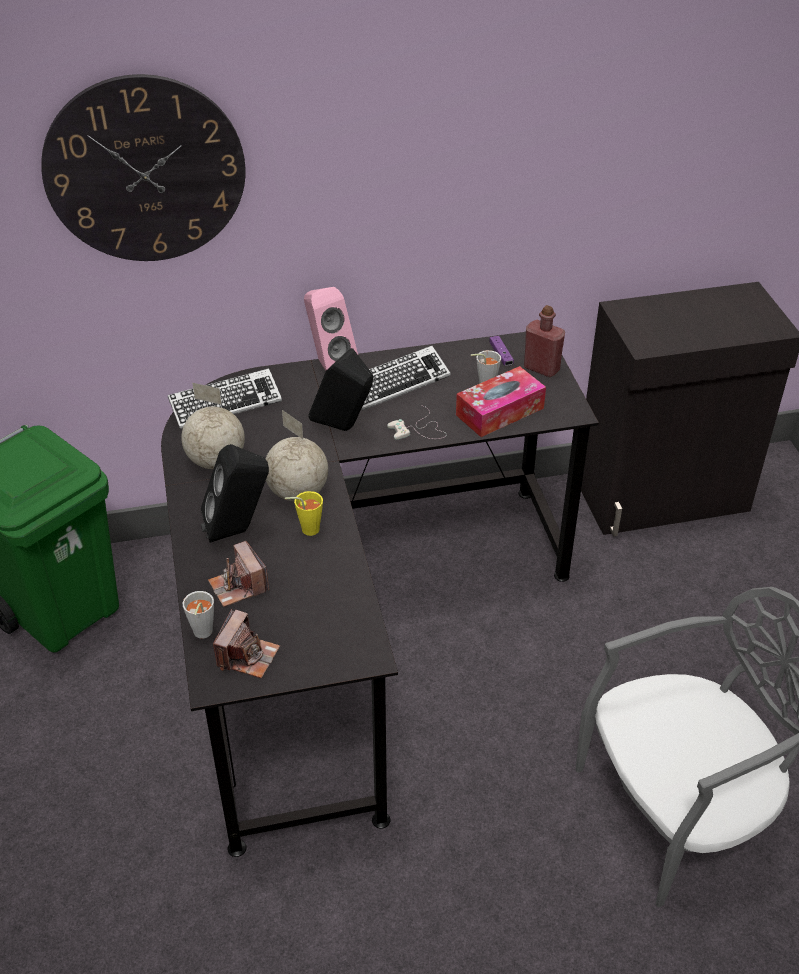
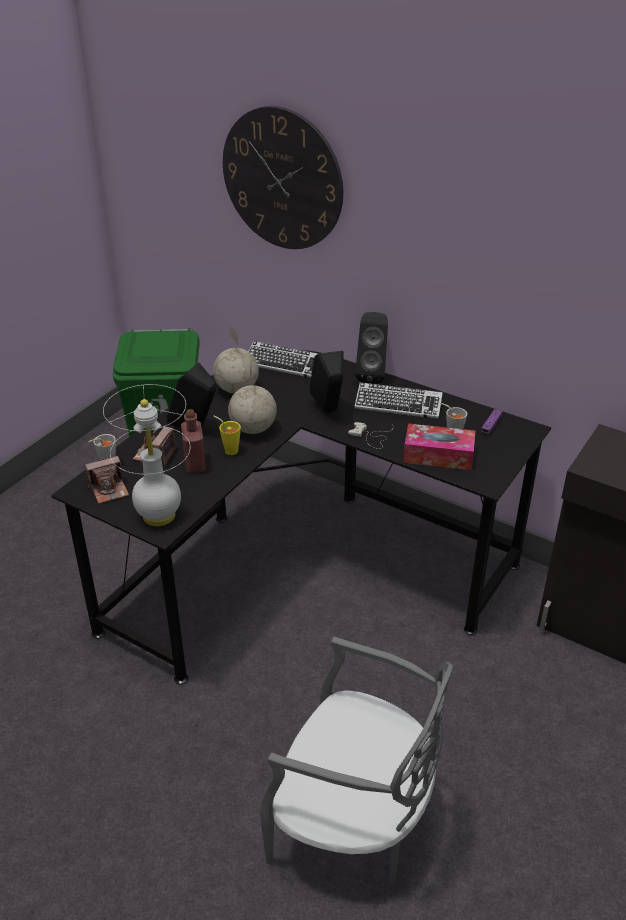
camera: 45 degrees right, 5 degrees down
pink speaker [304,287,358,371] -> black speaker [355,312,388,384]
red bottle [524,305,565,377] -> red bottle moved to [181,409,206,473]
none -> white table lamp [103,384,190,526]

